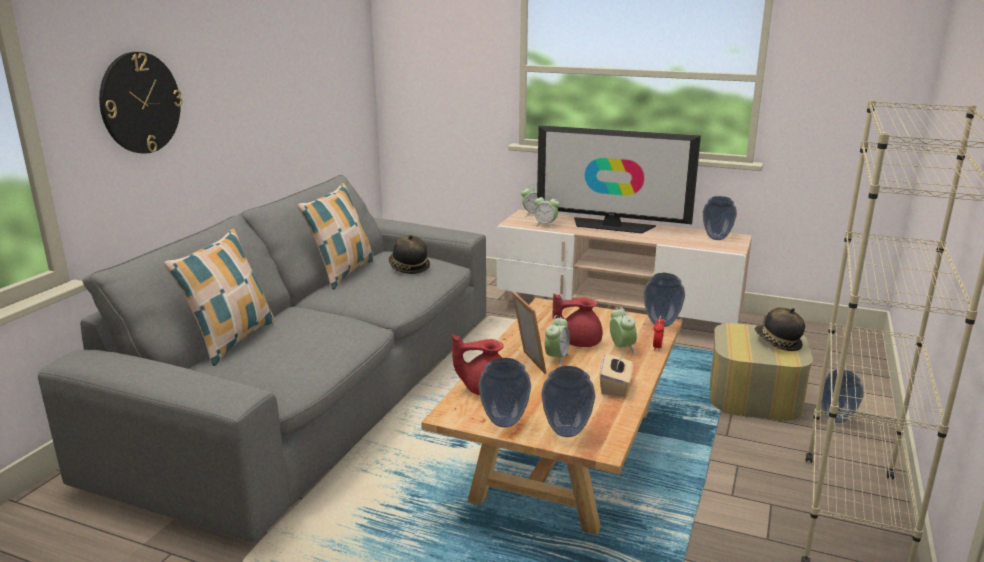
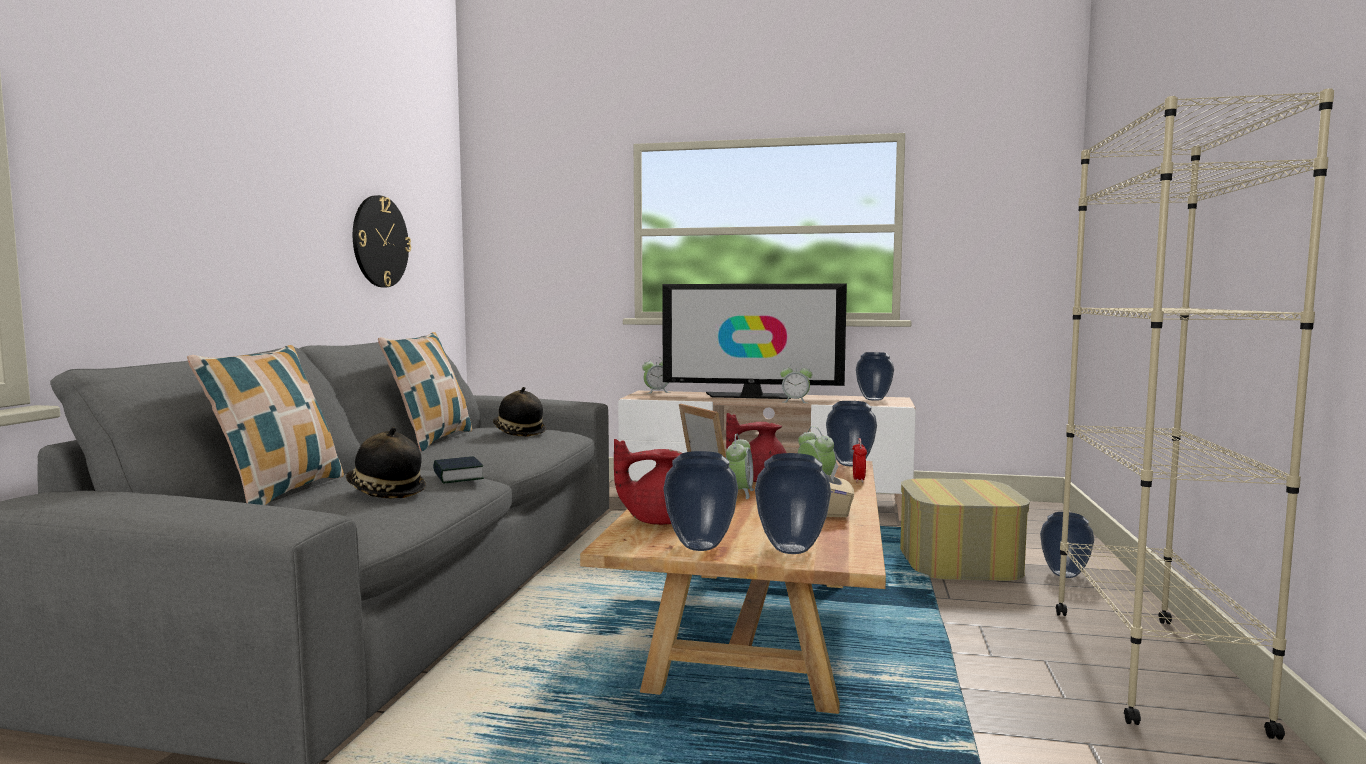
camera: 10 degrees left, 15 degrees down
wall clock [99,52,182,154] -> wall clock moved to [353,195,411,287]
alarm clock [534,194,559,228] -> alarm clock moved to [780,366,812,403]
hat [755,308,805,351] -> hat moved to [346,427,426,498]
none -> book [433,456,484,484]

